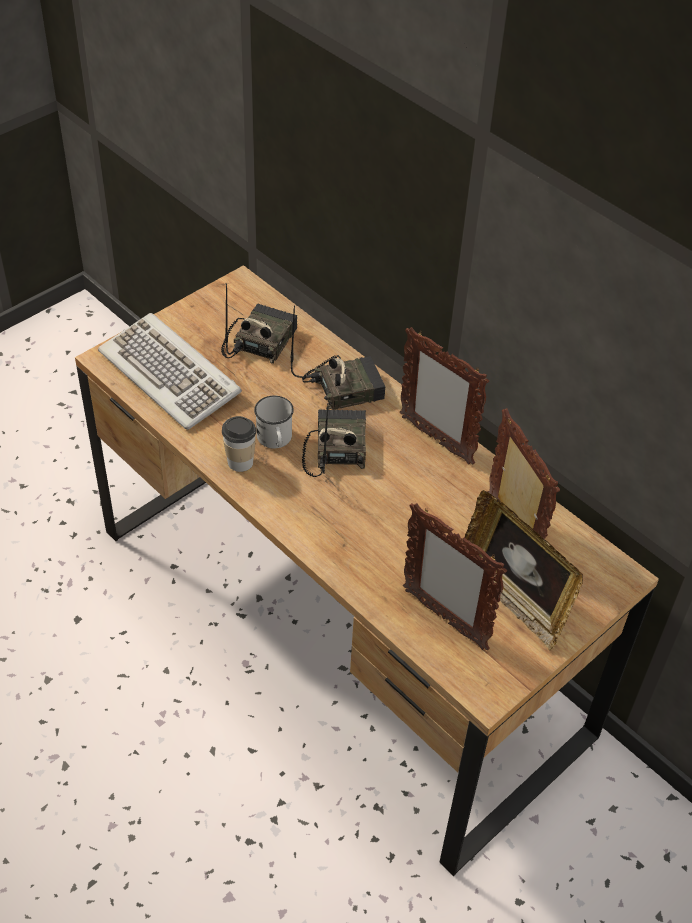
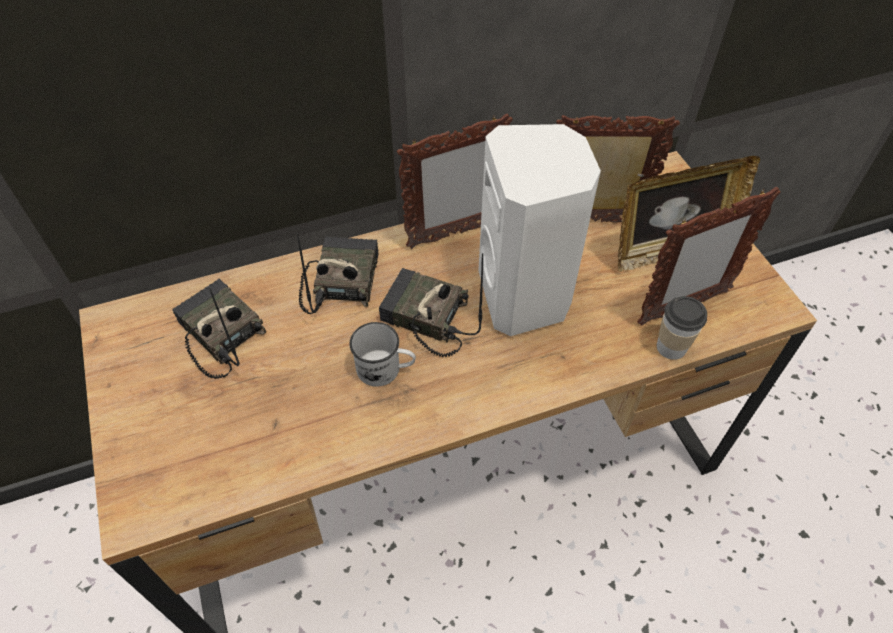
camera: 65 degrees left, 5 degrees up
keyboard [98,313,242,430] -> none
cup [222,416,256,472] -> cup moved to [657,296,707,360]
none -> white speaker [478,124,601,336]

